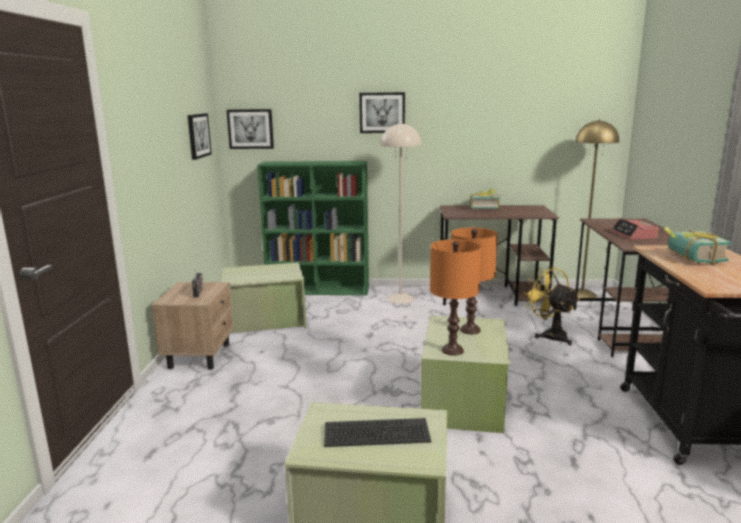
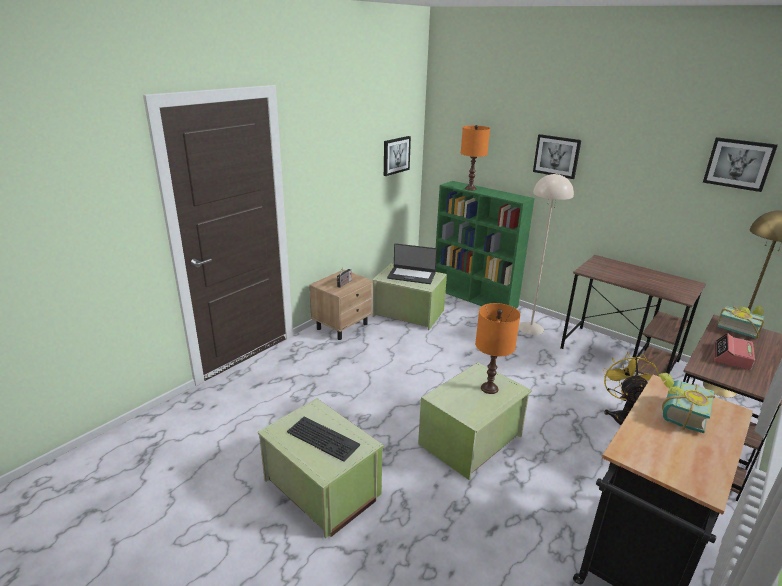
camera: 35 degrees right, 10 degrees up
picture [227,109,274,149] -> picture moved to [703,137,778,192]
orange table lamp [430,239,481,356] -> orange table lamp moved to [461,125,490,191]
book [470,188,500,209] -> book moved to [717,305,764,339]
none -> laptop [387,243,437,284]

